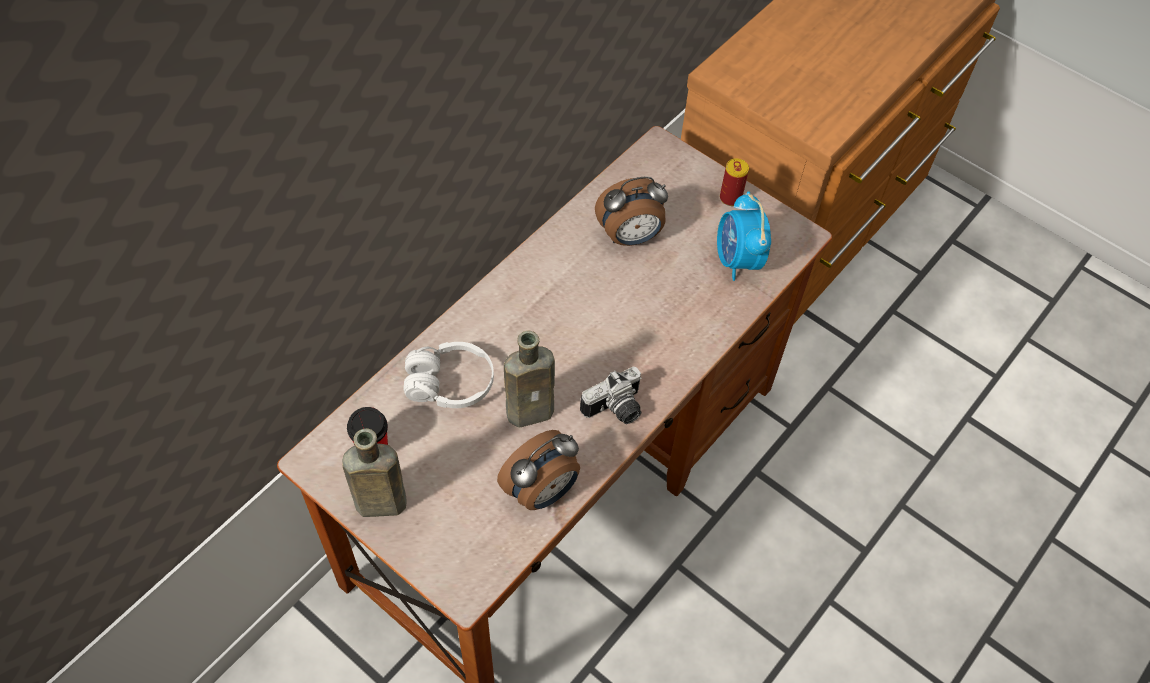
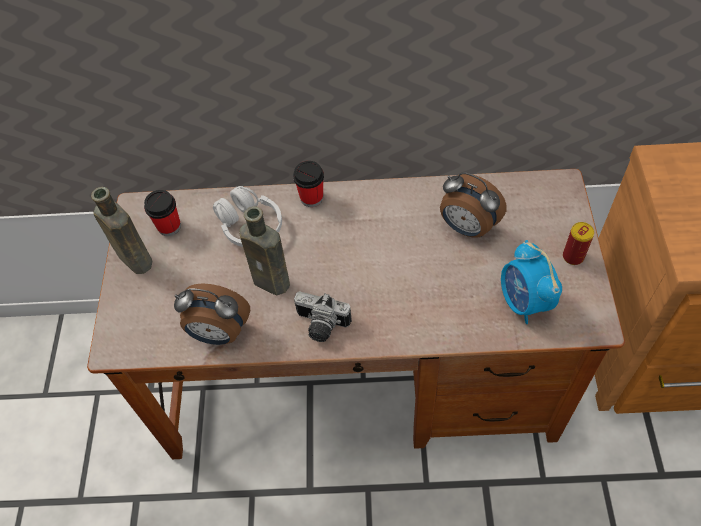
camera: 55 degrees right, 0 degrees up
alarm clock [717,191,771,281] -> alarm clock turned 60 degrees counterclockwise [501,240,562,324]
none -> cup [293,161,324,207]

